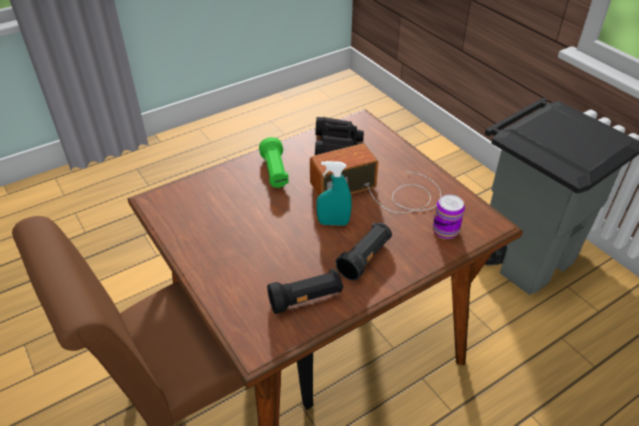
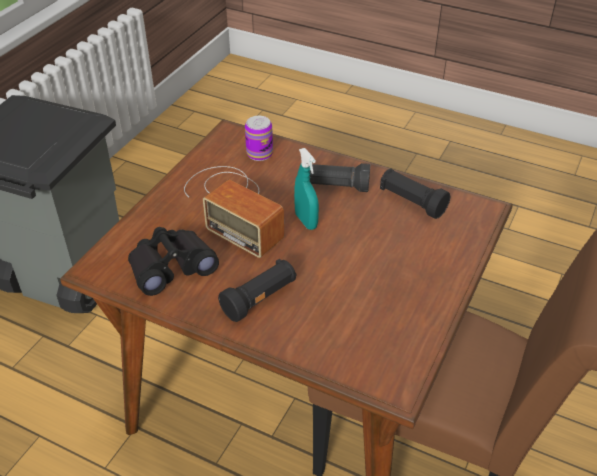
camera: 120 degrees left, 0 degrees up
green flashlight [259,137,289,188] -> black flashlight [218,259,296,322]

